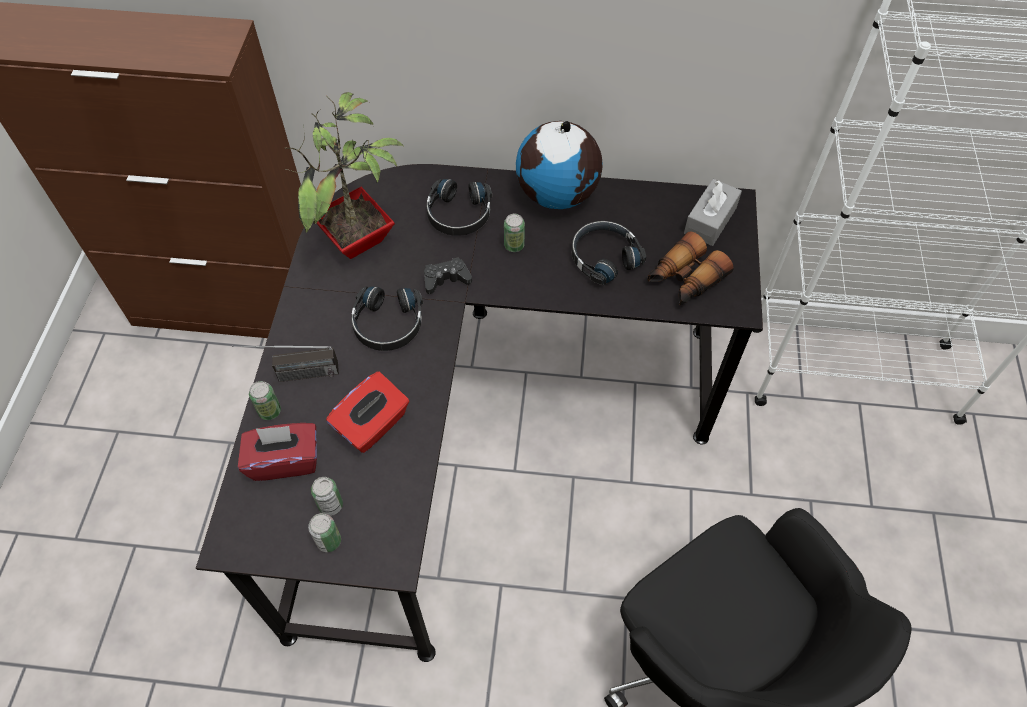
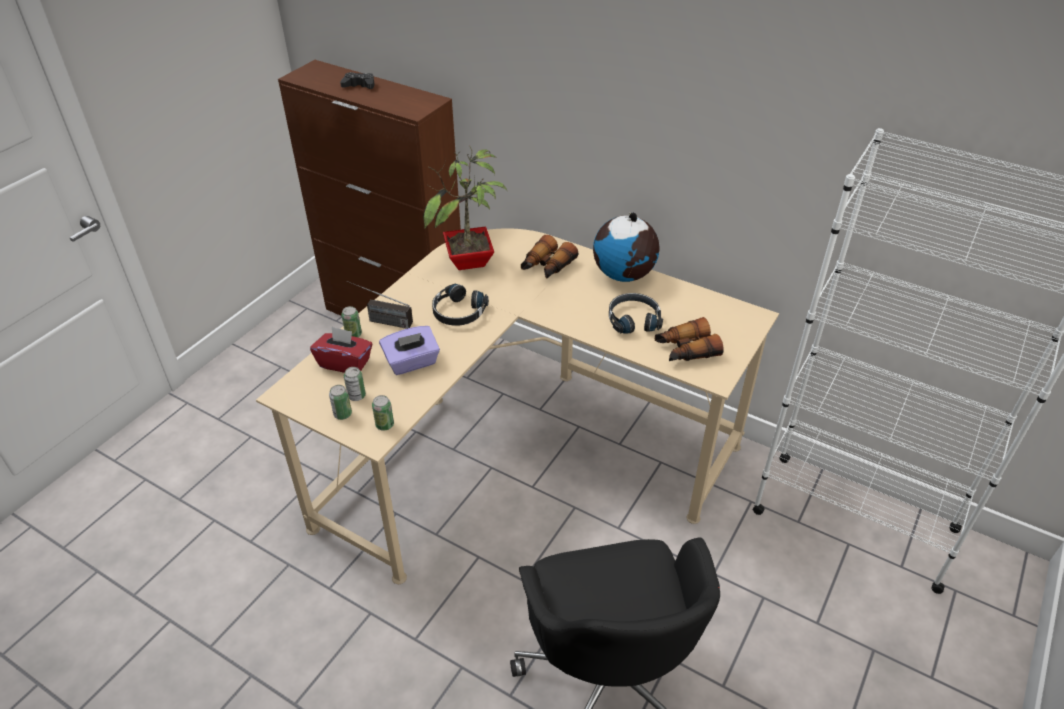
camera: 25 degrees right, 15 degrees down
black desk [196,164,763,662] -> beige desk [256,228,779,584]
red tissue box [326,371,410,453] -> purple tissue box [379,326,440,375]
black game controller [424,257,472,294] -> black game controller moved to [340,72,375,89]
black headphones [426,179,492,236] -> binoculars [521,235,579,279]
can [504,214,525,252] -> can moved to [372,395,394,431]
grey tissue box [684,179,742,246] -> none

